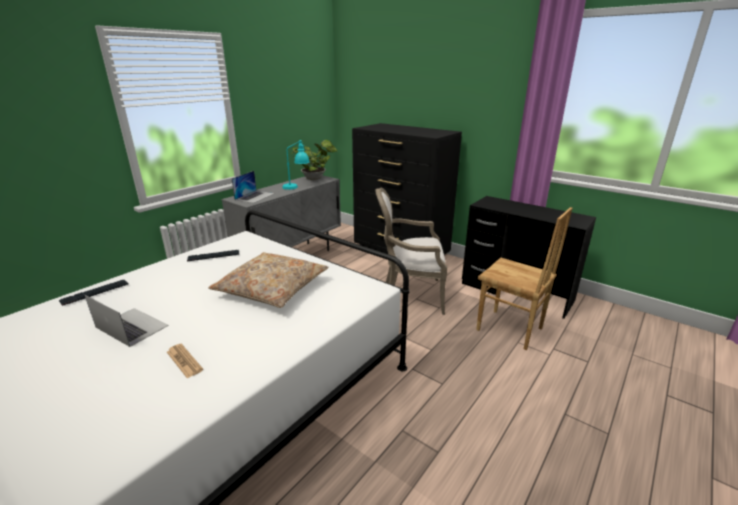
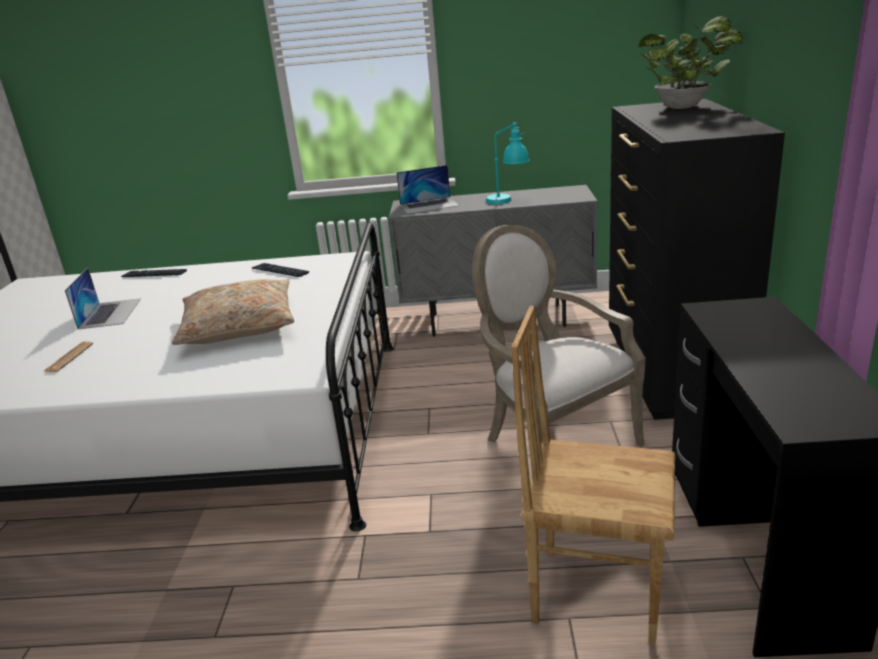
camera: 55 degrees right, 0 degrees up
potted plant [292,140,337,180] -> potted plant moved to [639,16,743,109]
brown chair [476,207,572,350] -> brown chair turned 105 degrees clockwise [511,306,675,644]

